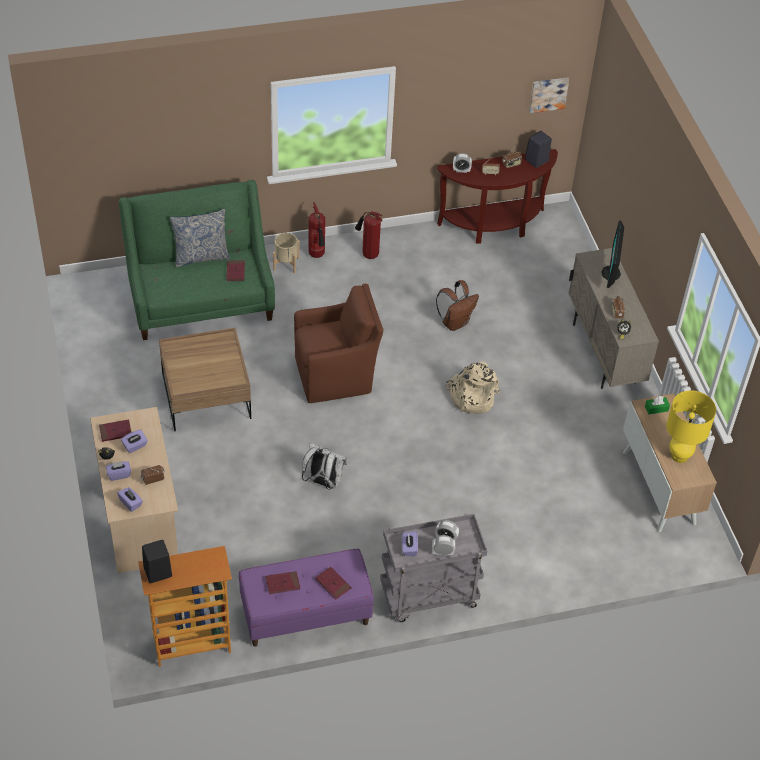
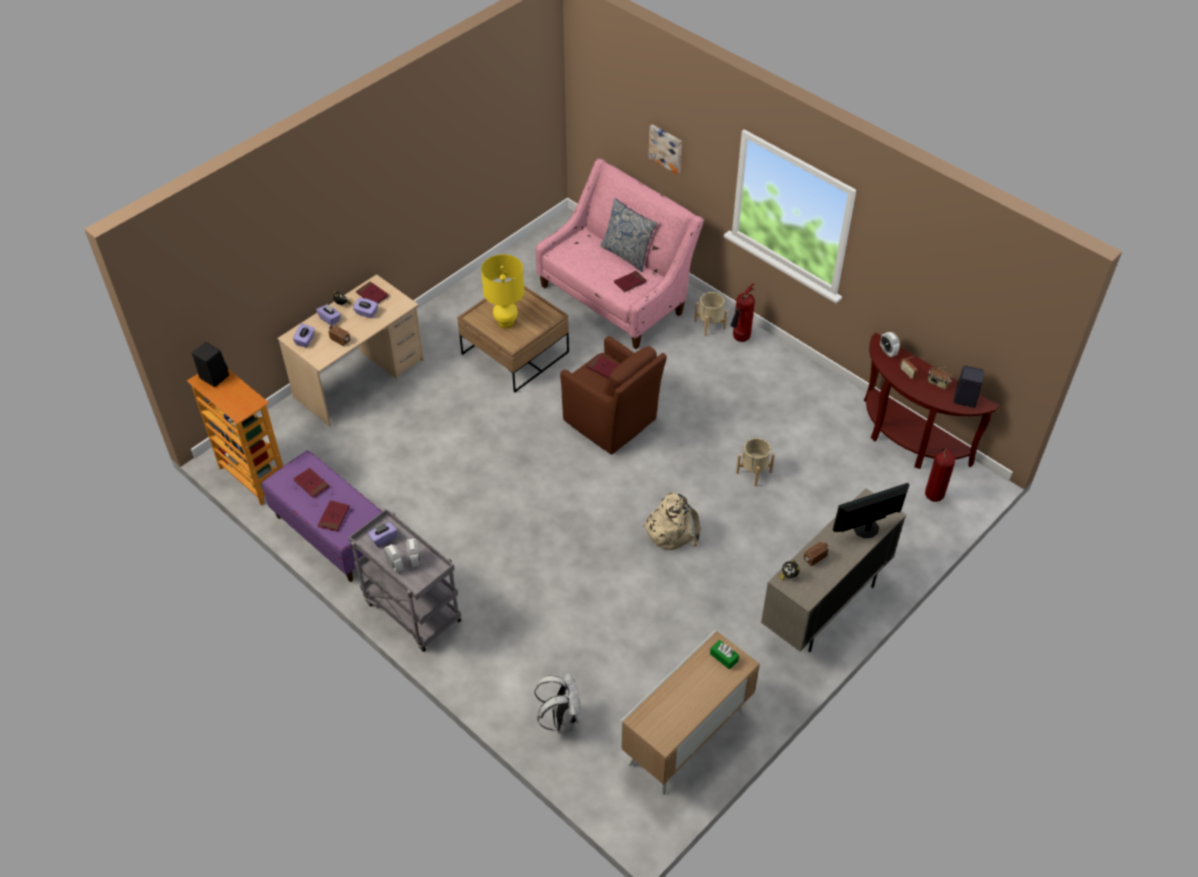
camera: 60 degrees right, 0 degrees up
green sofa [119,180,275,340] -> pink sofa [536,159,704,349]
white backpack [302,443,347,490] -> white backpack moved to [534,673,580,733]
fire extinguisher [355,211,383,259] -> fire extinguisher moved to [925,447,955,502]
brown backpack [436,280,479,331] -> beige planter [736,438,775,487]
picture [529,77,569,113] -> picture moved to [648,124,682,174]
yellow table lamp [666,390,716,463] -> yellow table lamp moved to [481,254,524,329]
none -> red book [586,354,618,379]

